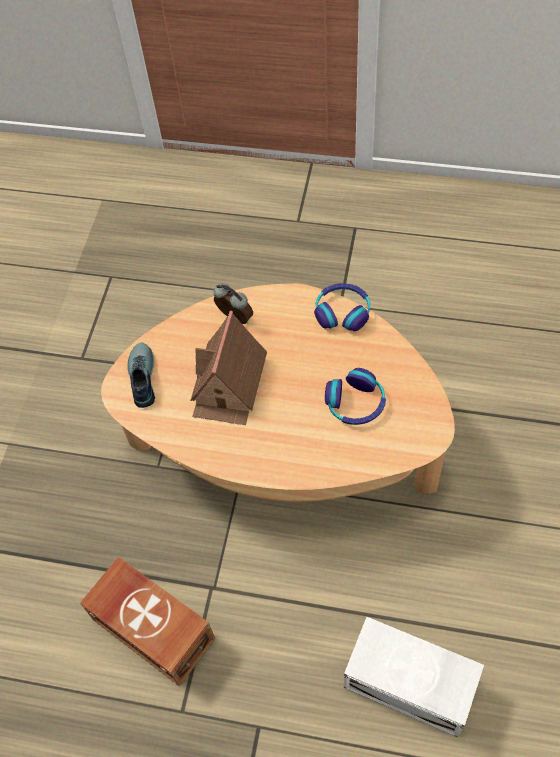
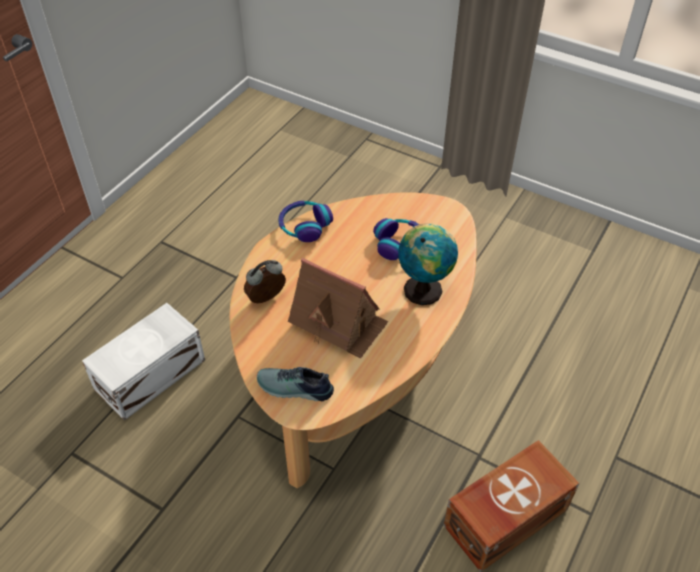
camera: 75 degrees left, 10 degrees down
white storage box [344,617,484,737] -> white storage box moved to [82,303,205,420]
none -> globe [398,223,458,305]

